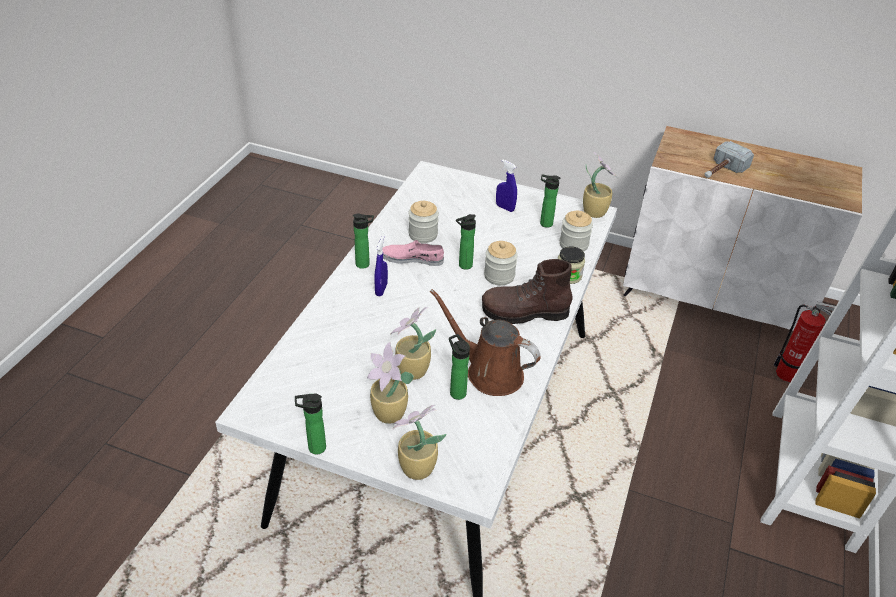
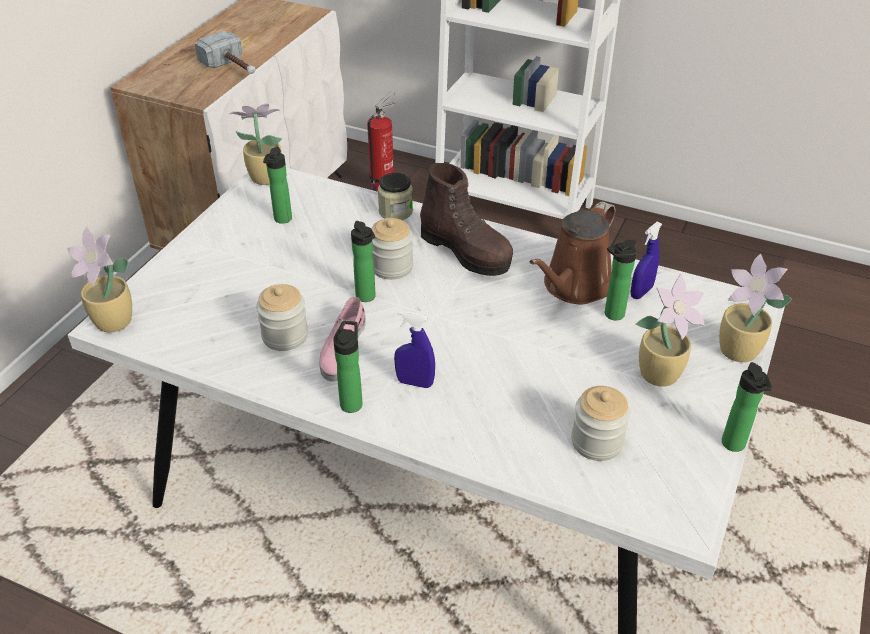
camera: 85 degrees left, 0 degrees up
potted plant [391,307,436,380] -> potted plant moved to [67,227,132,332]
brown boot [482,259,572,324] -> brown boot turned 45 degrees counterclockwise [420,163,513,276]
blue spray bottle [496,159,517,212] -> blue spray bottle moved to [630,222,662,299]
jar [560,211,593,252] -> jar moved to [571,386,630,461]

